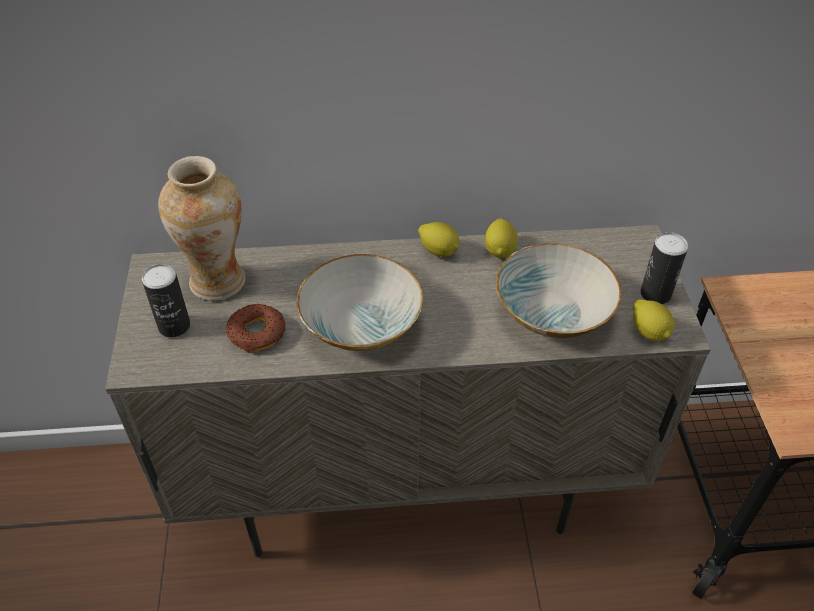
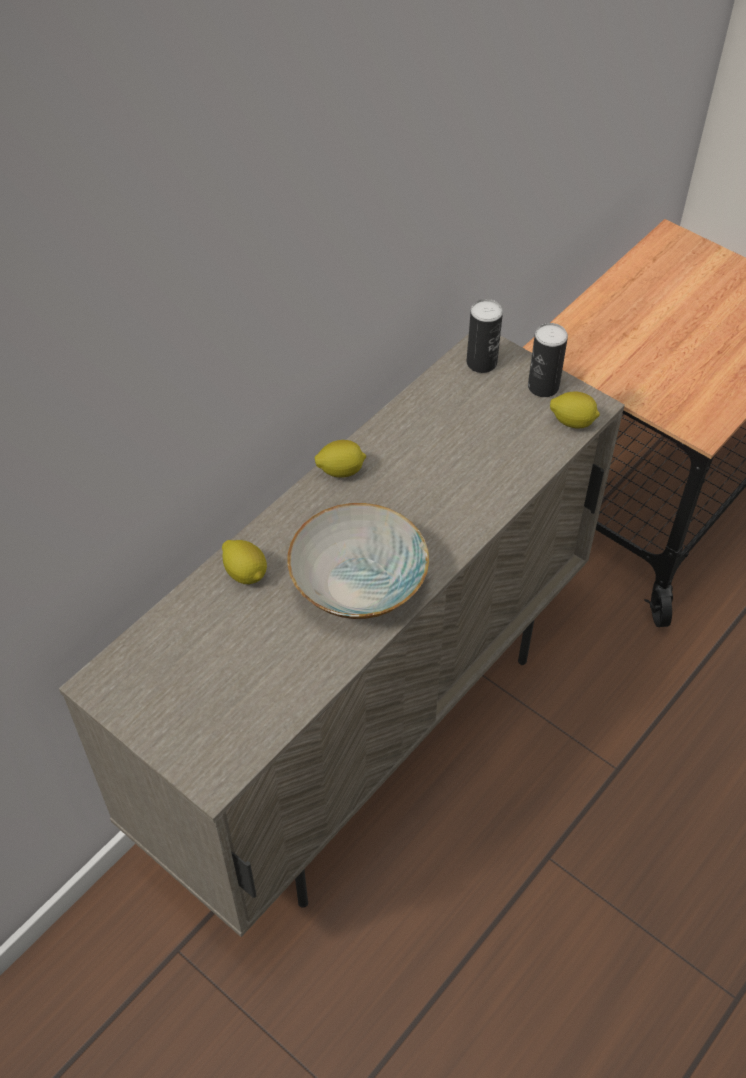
camera: 45 degrees left, 5 degrees up
can [142,264,190,338] -> can moved to [466,299,503,373]
vase [158,156,245,301] -> none
donut [226,304,285,352] -> none
lemon [485,219,518,258] -> lemon moved to [222,540,267,584]
bowl [496,243,622,338] -> none

